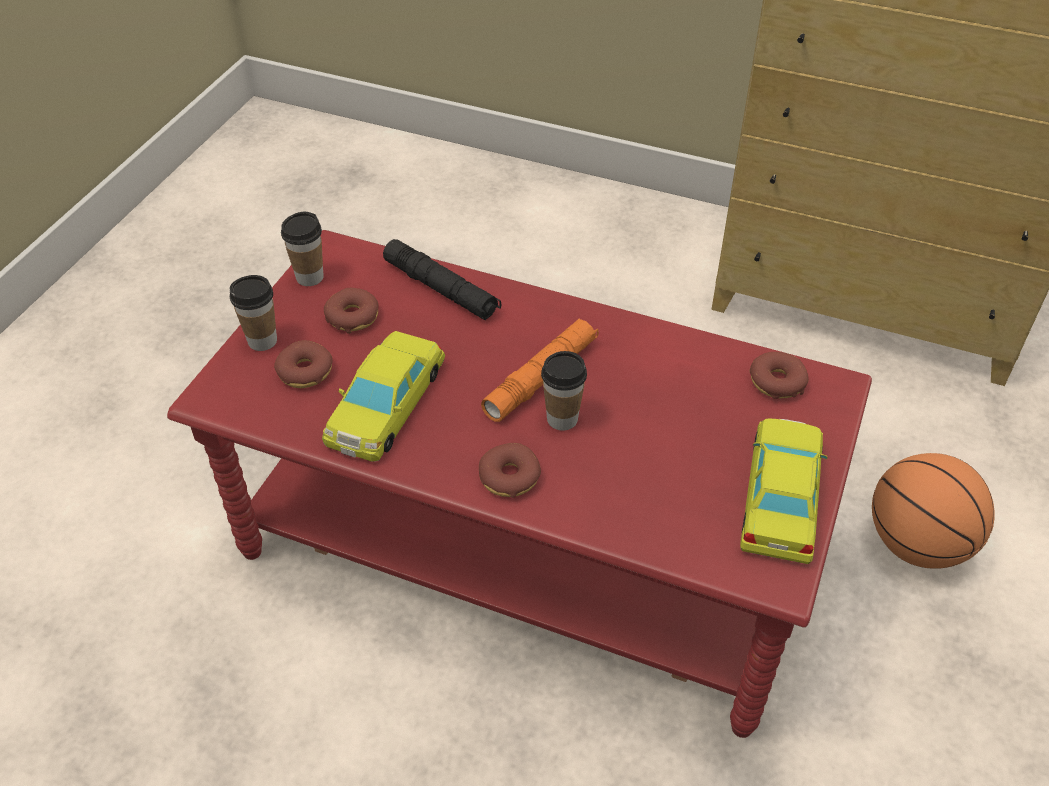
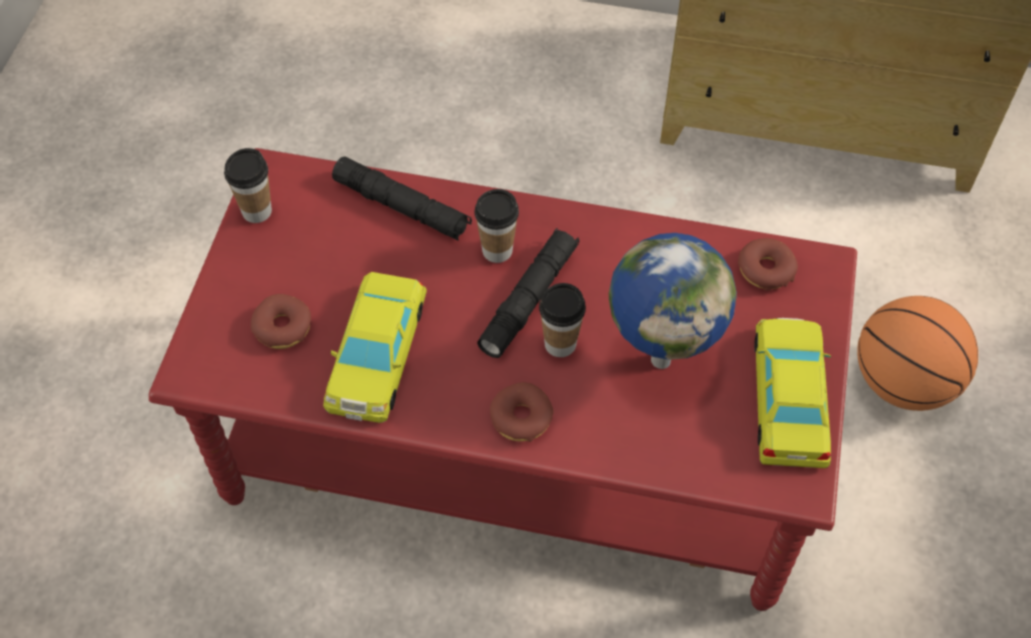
camera: 10 degrees left, 10 degrees up
cup [230,275,277,351] -> cup moved to [474,189,519,263]
donut [324,288,379,334] -> none
orange flashlight [481,319,599,422] -> black flashlight [477,228,579,358]
none -> globe [609,233,737,369]

